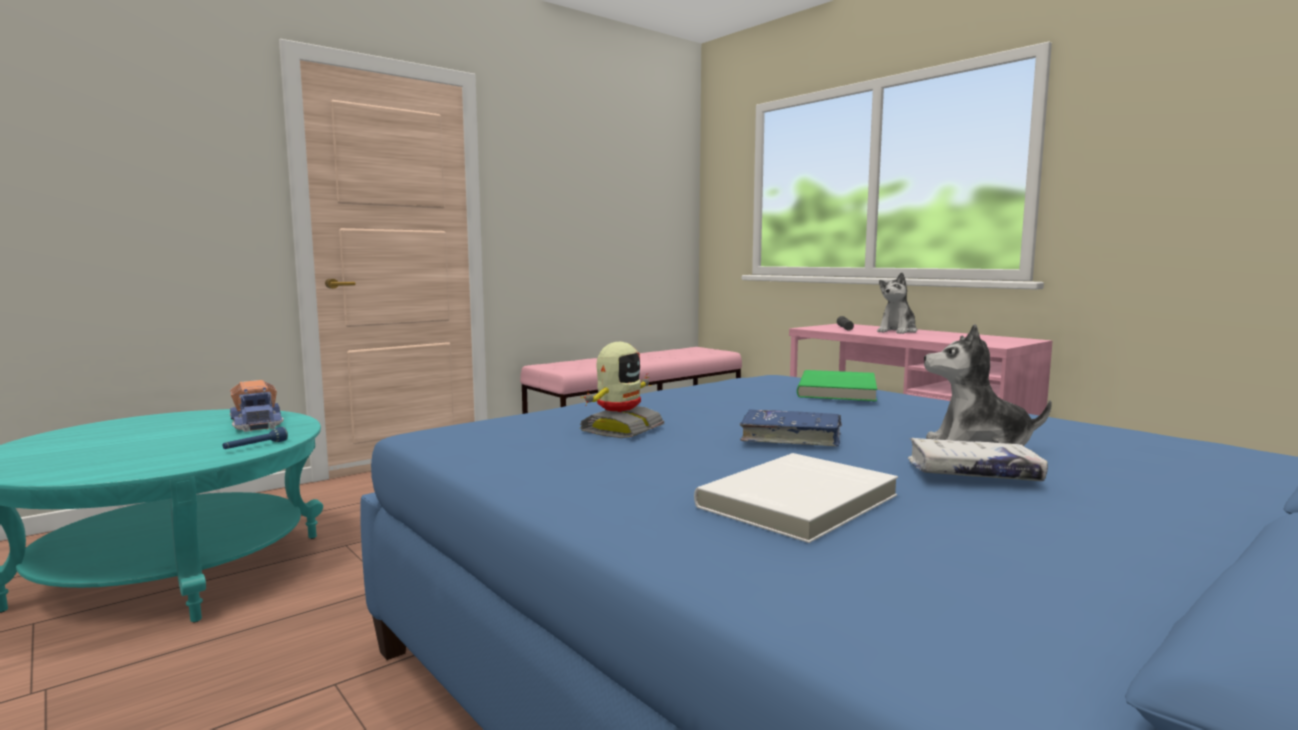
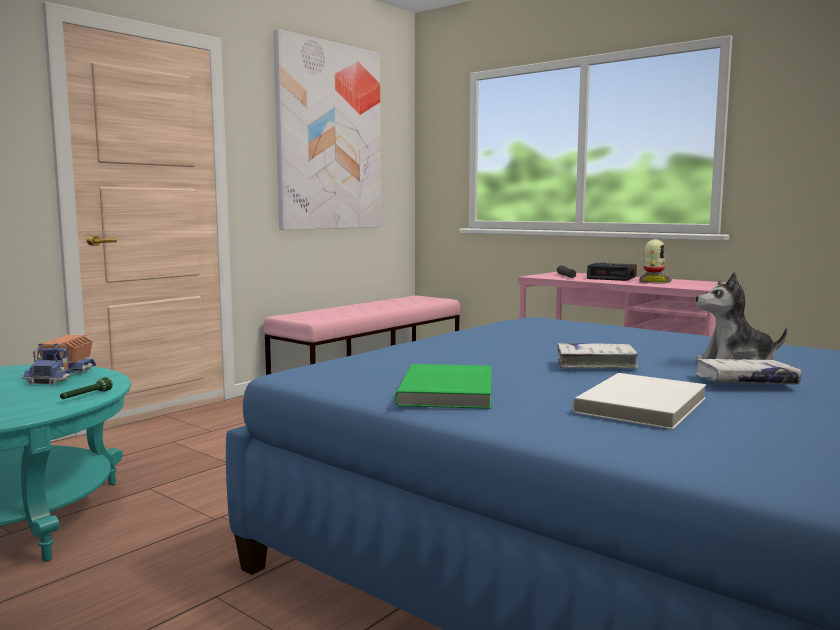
camera: 10 degrees left, 0 degrees up
blue flashlight [222,427,288,449] -> green flashlight [60,377,113,399]
toy truck [230,380,284,432] -> toy truck turned 45 degrees clockwise [22,335,96,385]
toy robot [580,342,664,438] -> toy robot moved to [639,239,672,284]
blue book [740,409,842,446] -> white book [558,343,639,368]
green book [797,370,877,401] -> green book moved to [395,364,492,409]
plush toy [877,272,917,334] -> alarm clock [587,262,637,281]
none -> picture [273,29,381,230]

